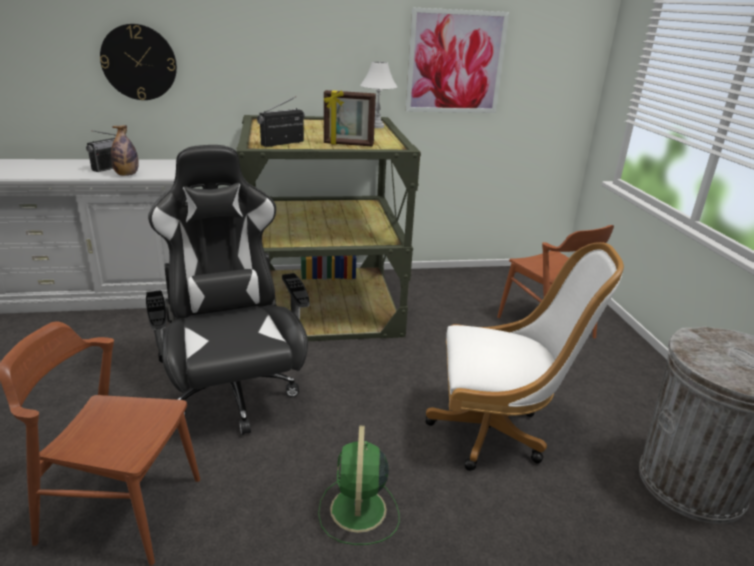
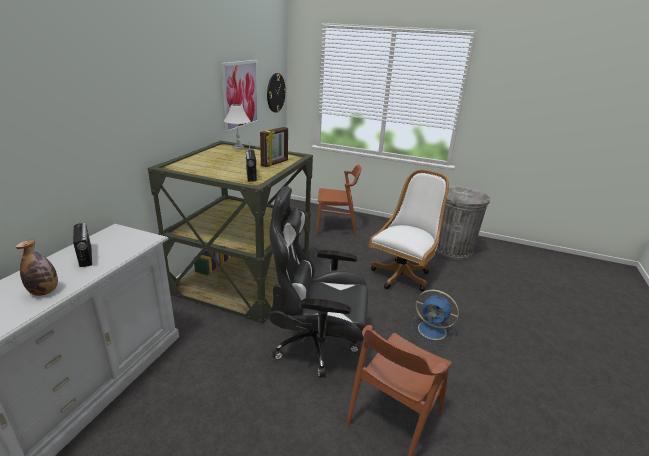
camera: 60 degrees left, 0 degrees up
wall clock [100,24,177,100] -> wall clock moved to [267,73,287,113]
bottle [111,125,139,176] -> bottle moved to [15,239,58,296]
green fan [318,426,400,545] -> blue fan [411,290,459,345]

